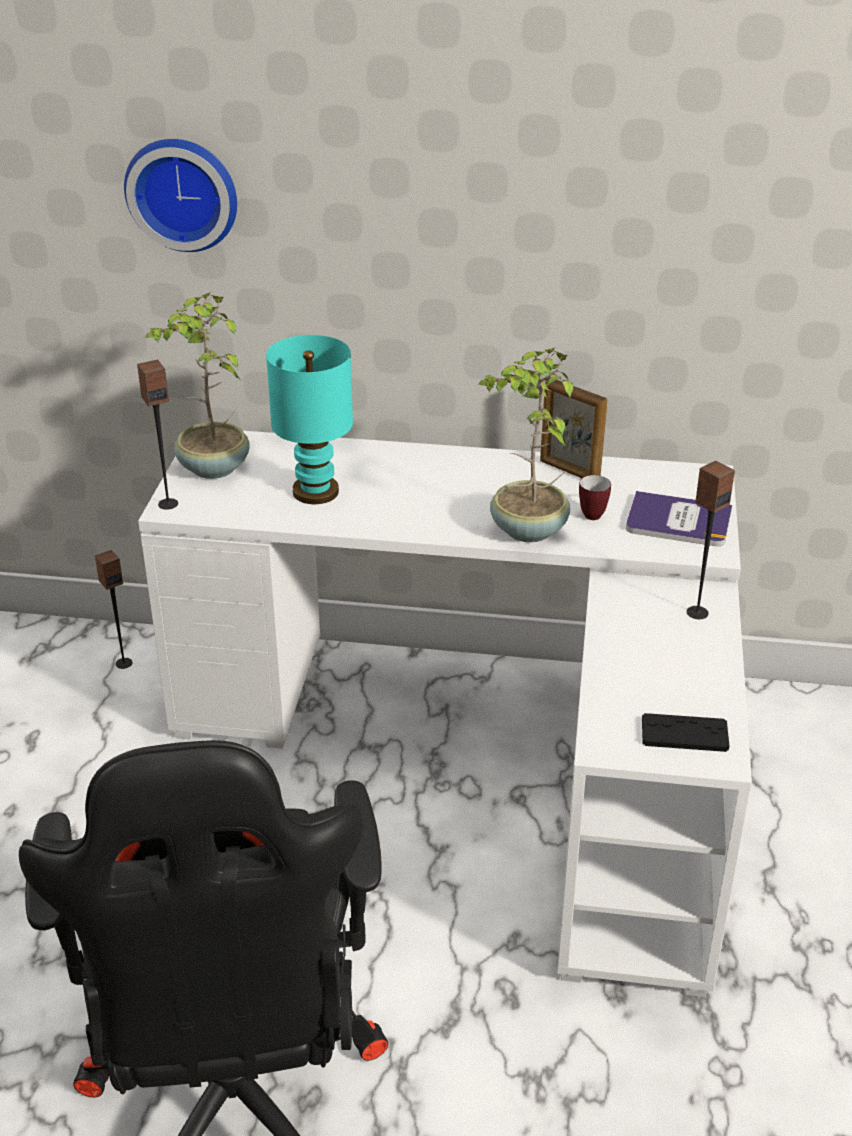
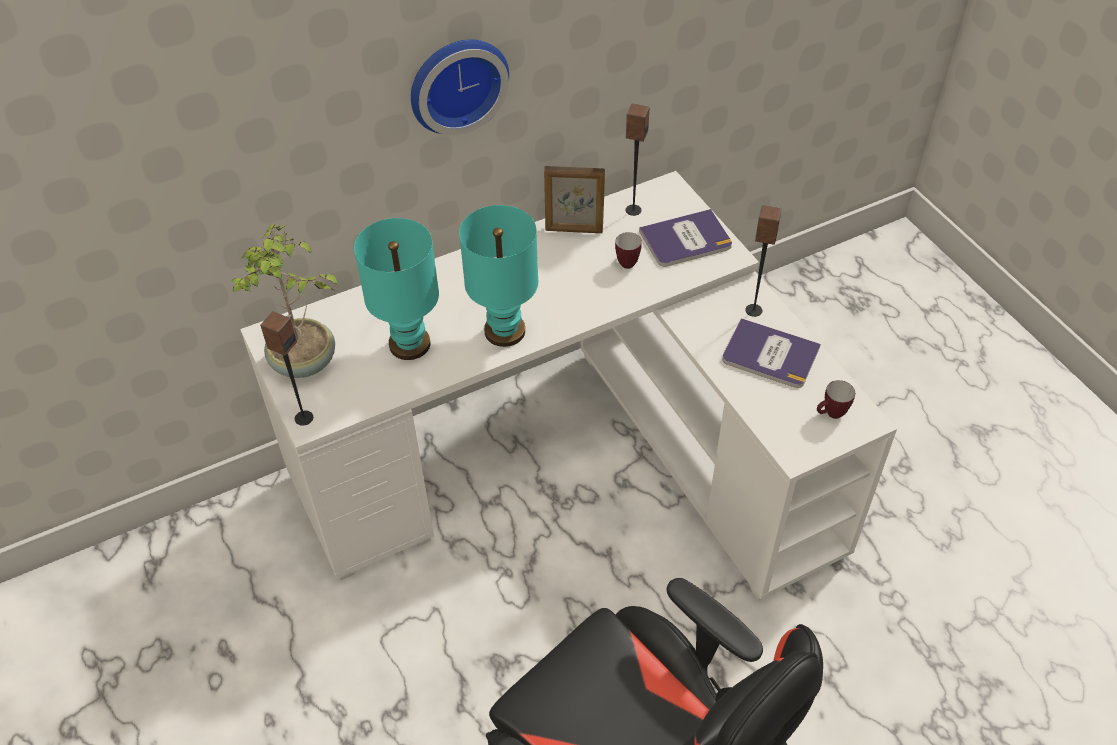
camera: 35 degrees left, 15 degrees up
speaker [95,550,133,669] -> speaker moved to [626,104,650,216]
wall clock [124,139,237,252] -> wall clock moved to [411,39,509,135]
potted plant [478,347,573,542] -> none
black game controller [642,713,729,752] -> mug [817,380,855,419]
none -> turquoise table lamp [459,205,538,347]
none -> book [722,318,821,388]

